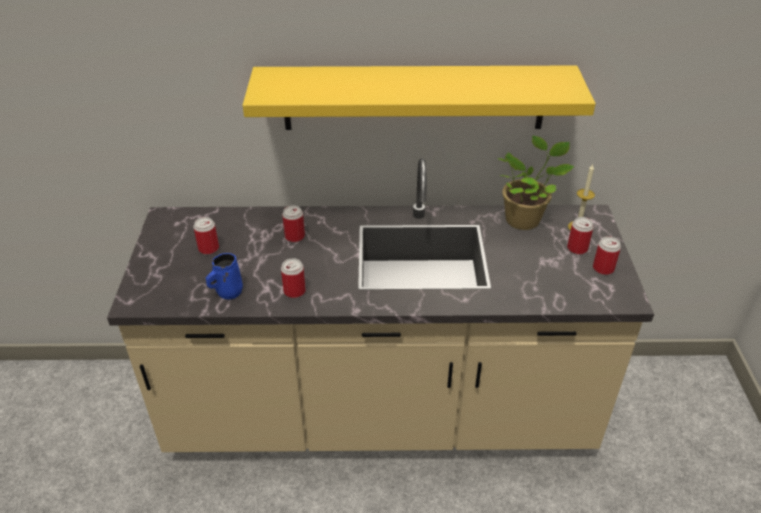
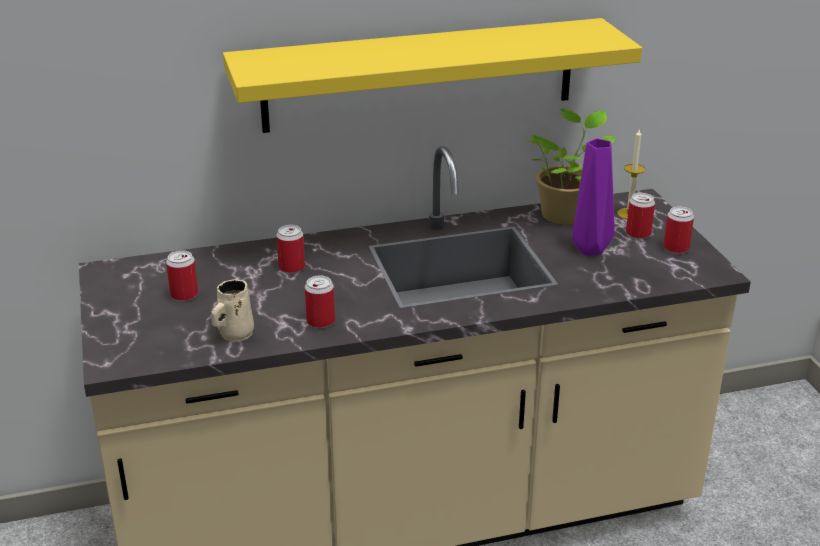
camera: 15 degrees left, 10 degrees down
blue mug [206,253,243,299] -> beige mug [211,279,254,342]
none -> purple vase [572,138,615,255]

